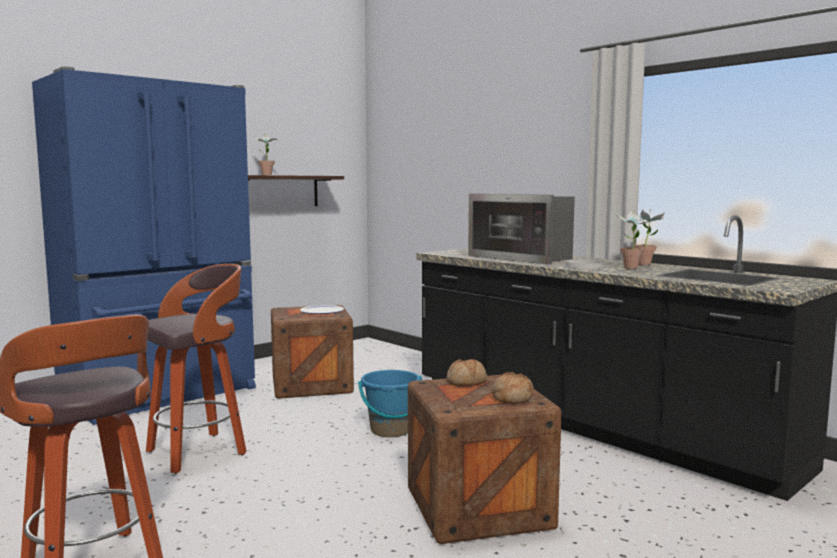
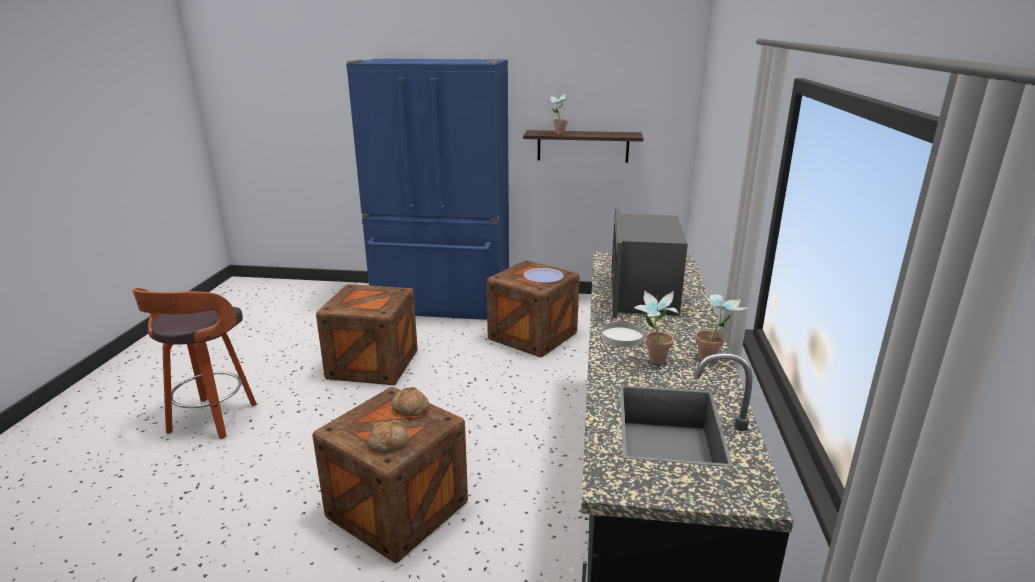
camera: 50 degrees right, 15 degrees up
stool [146,264,247,474] -> crate [316,284,418,385]
blue bucket [358,370,422,437] -> none

